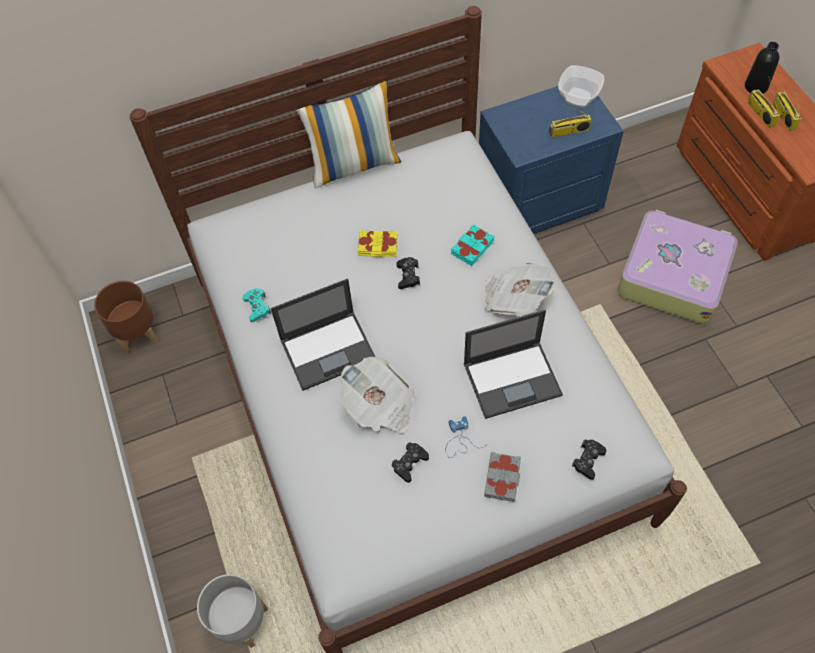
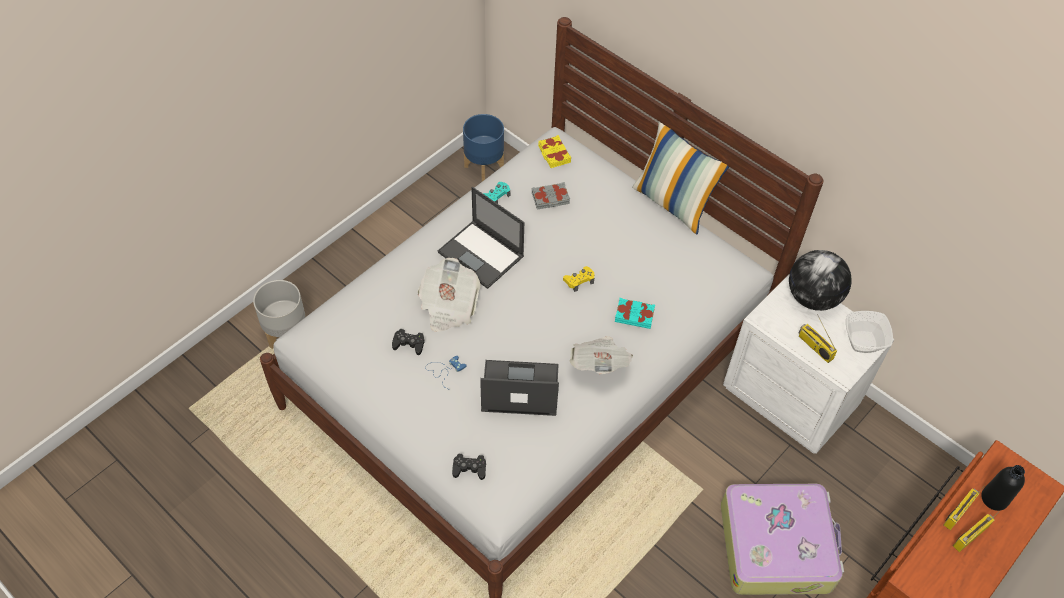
camera: 60 degrees right, 5 degrees down
brown planter [94,281,159,353] -> blue planter [463,114,504,181]
yellow book [358,230,398,257] -> yellow book moved to [538,135,571,168]
black game controller [396,257,420,289] -> yellow game controller [563,266,594,292]
laptop [464,310,563,419] -> laptop turned 135 degrees clockwise [480,360,559,416]
blue nightstand [479,86,624,234] -> white nightstand [723,275,895,454]
grey book [484,452,521,502] -> grey book moved to [532,182,570,210]
none -> globe [789,250,852,311]

